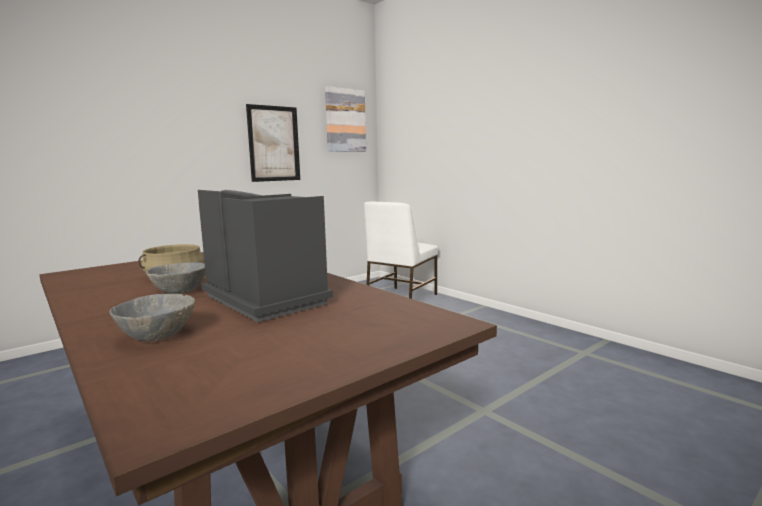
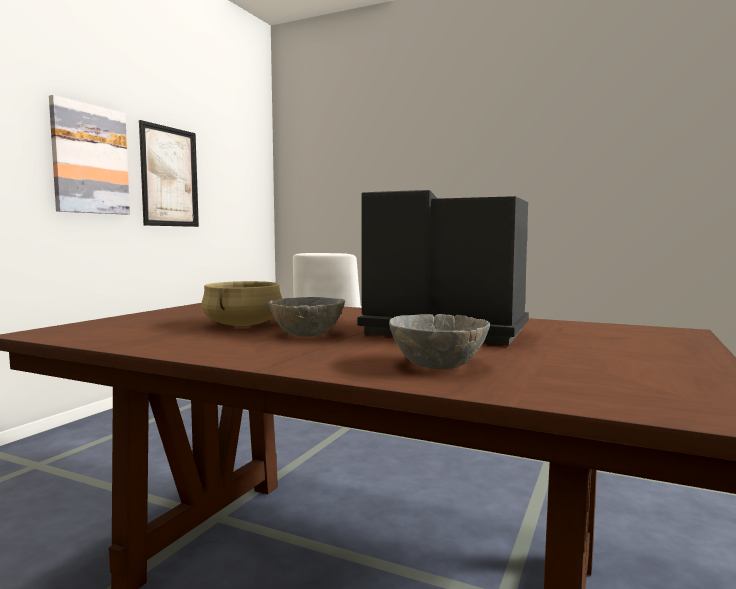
camera: 25 degrees left, 5 degrees down
picture [325,86,366,152] -> picture moved to [49,95,130,215]

